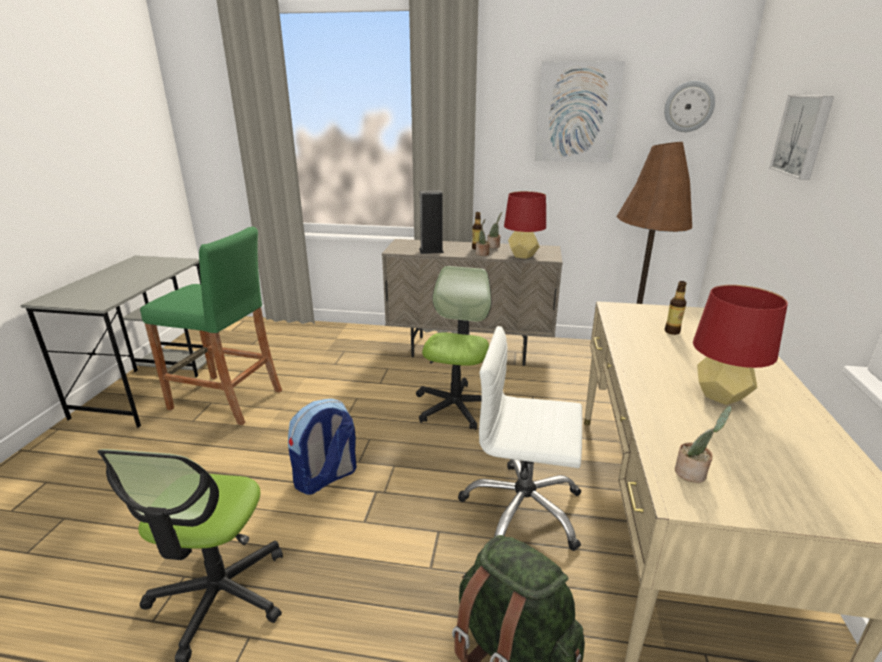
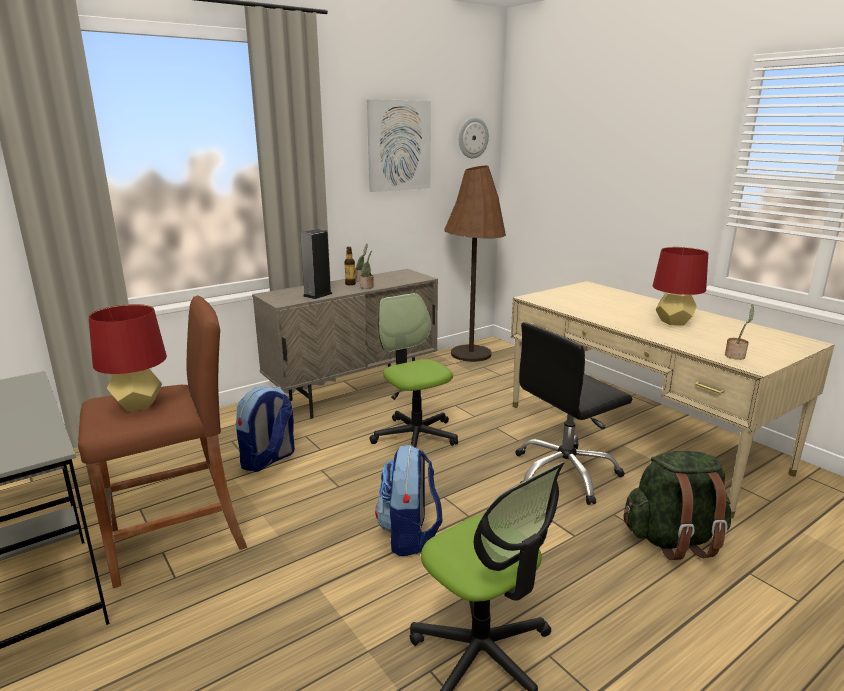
camera: 45 degrees left, 5 degrees down
green stool [140,227,282,425] -> brown stool [78,295,247,588]
white office chair [458,326,582,551] -> black office chair [515,322,632,505]
red table lamp [504,191,546,259] -> red table lamp moved to [89,304,167,412]
bottle [665,281,687,335] -> none
picture [769,95,834,180] -> none
none -> backpack [236,386,295,472]

